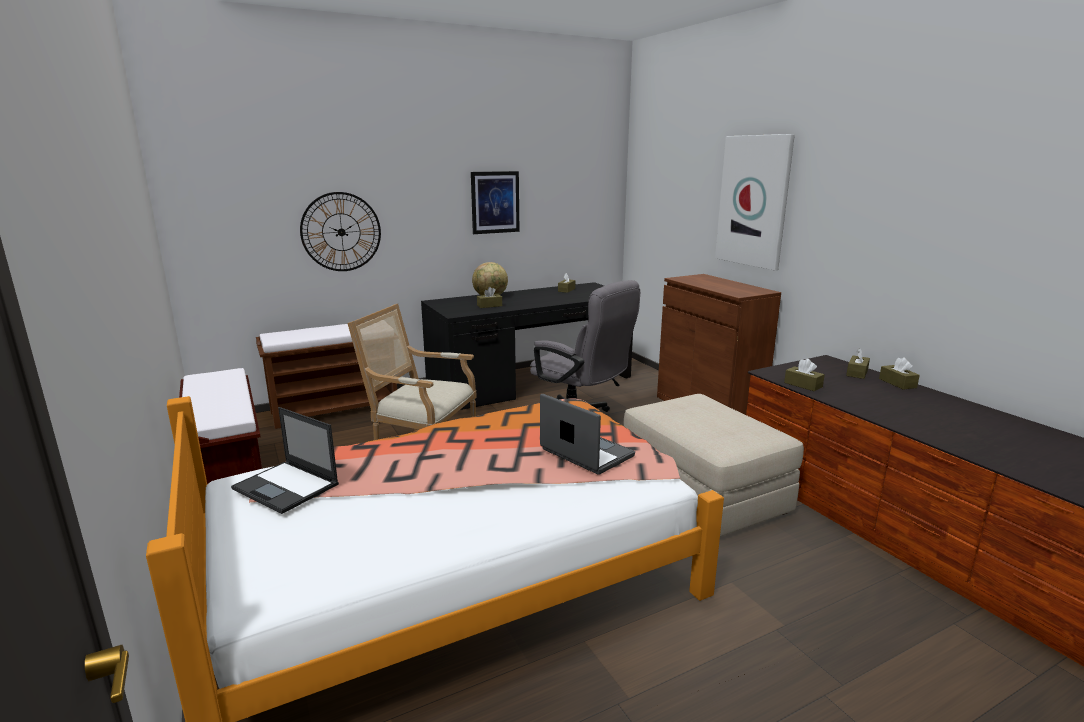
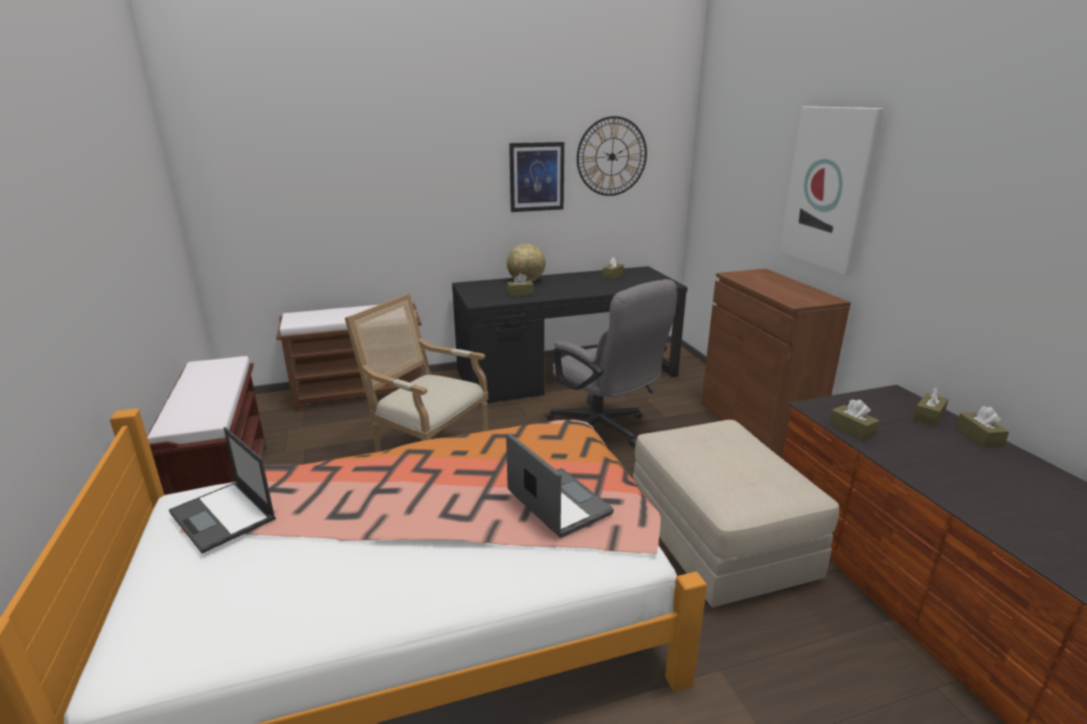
camera: 10 degrees right, 5 degrees up
wall clock [300,192,381,271] -> wall clock moved to [577,116,647,196]

